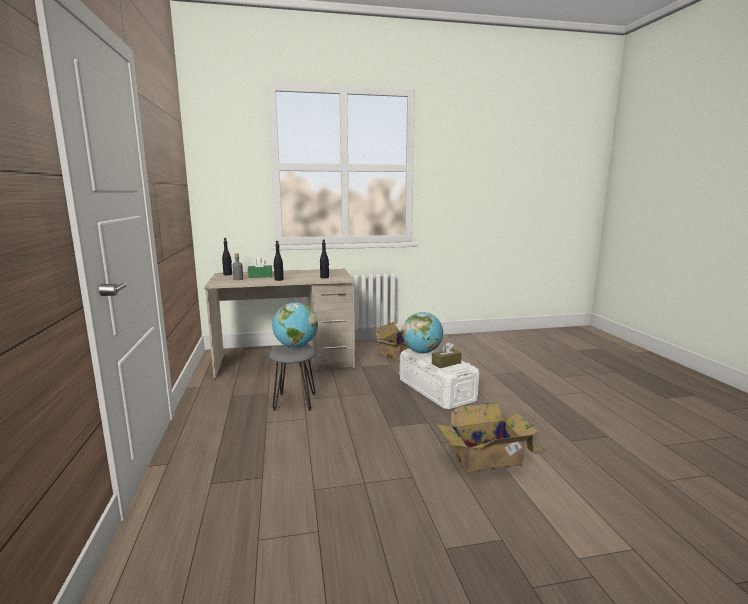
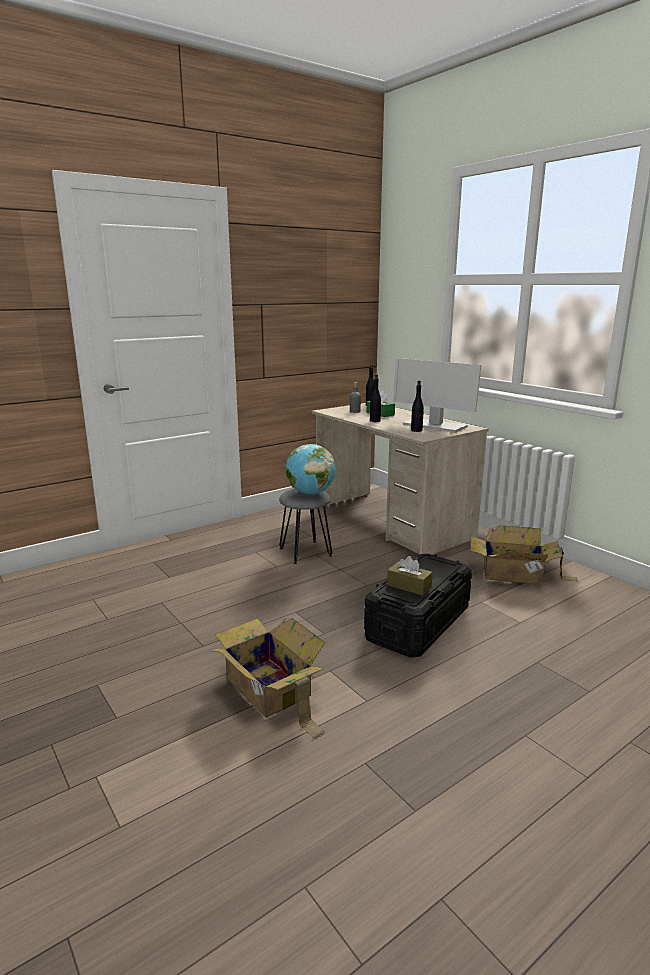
camera: 65 degrees right, 5 degrees up
white storage box [400,348,479,410] -> black storage box [364,554,472,658]
globe [402,312,443,353] -> none
none -> monitor [393,358,481,432]

